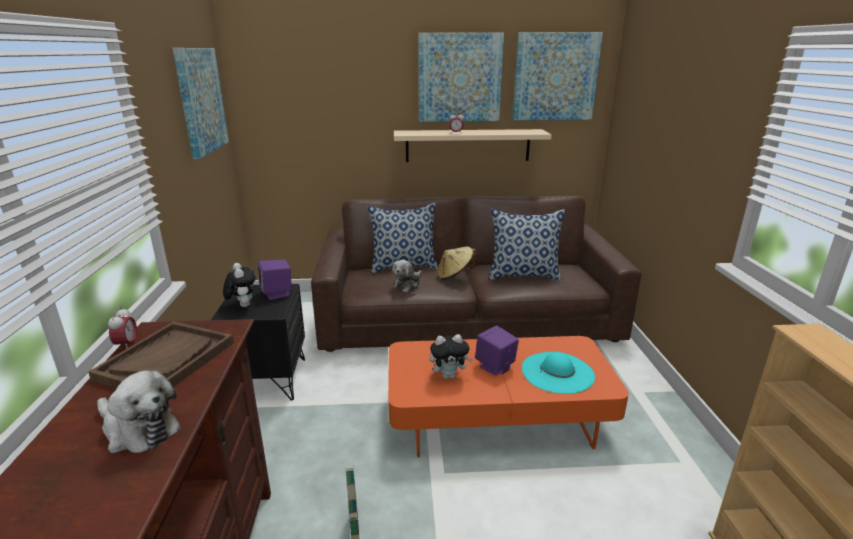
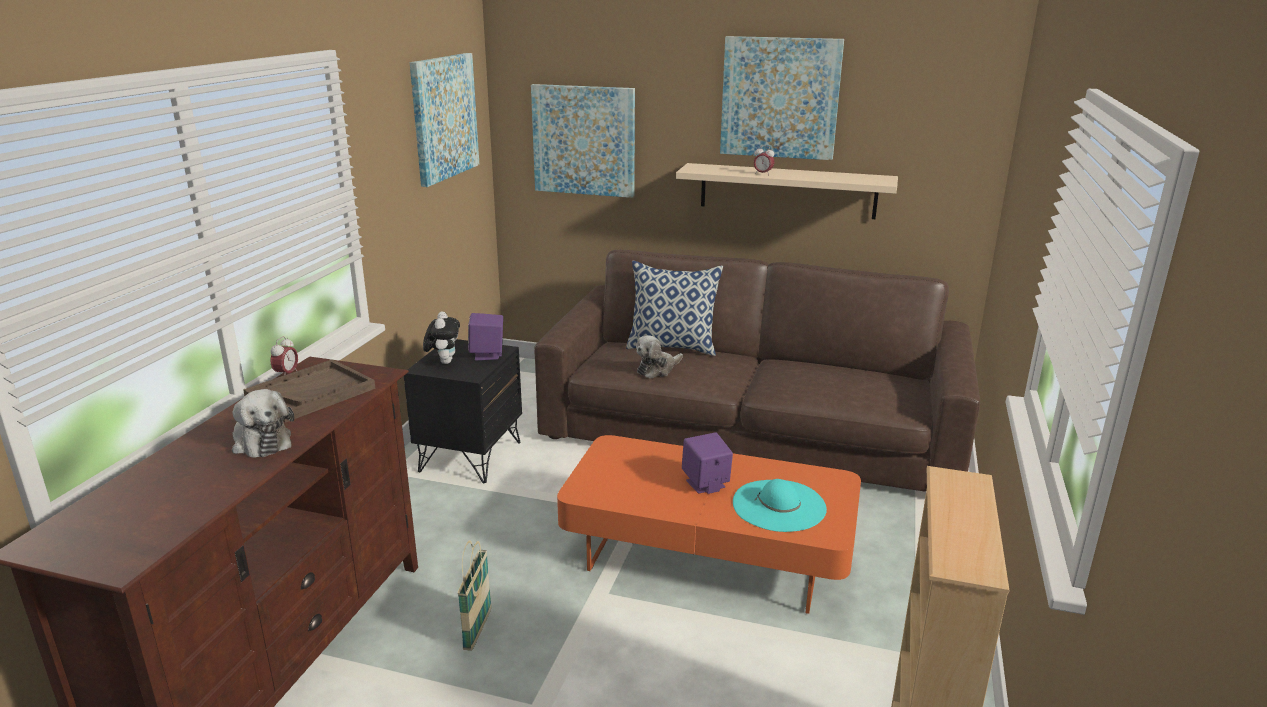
camera: 20 degrees right, 0 degrees up
plush toy [430,334,473,379] -> none
beige hat [437,246,476,280] -> none
pillow [489,209,565,281] -> none
picture [513,32,603,120] -> picture moved to [531,84,635,198]

